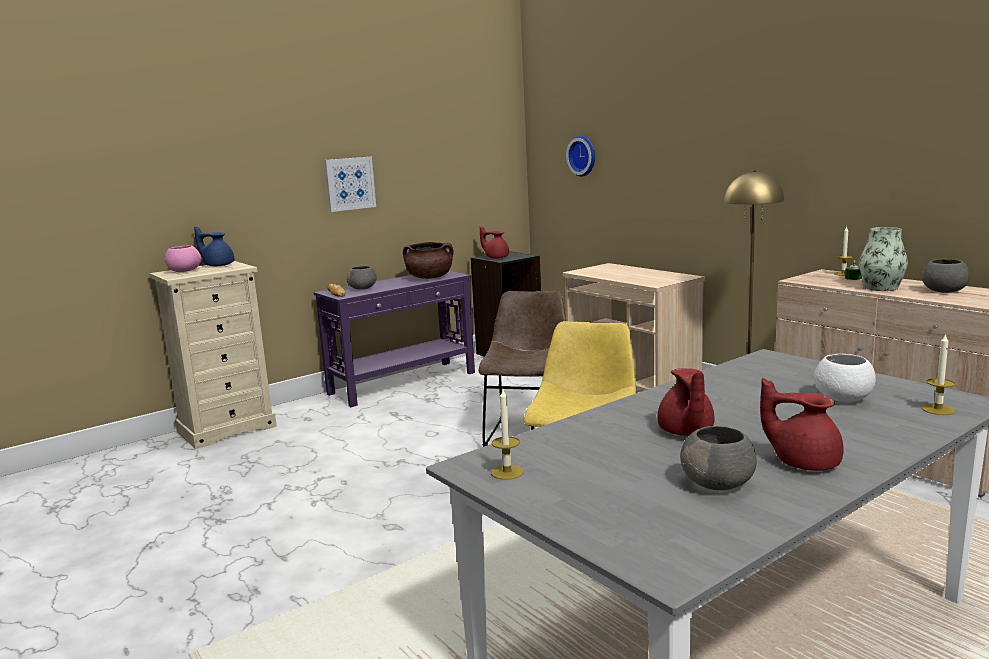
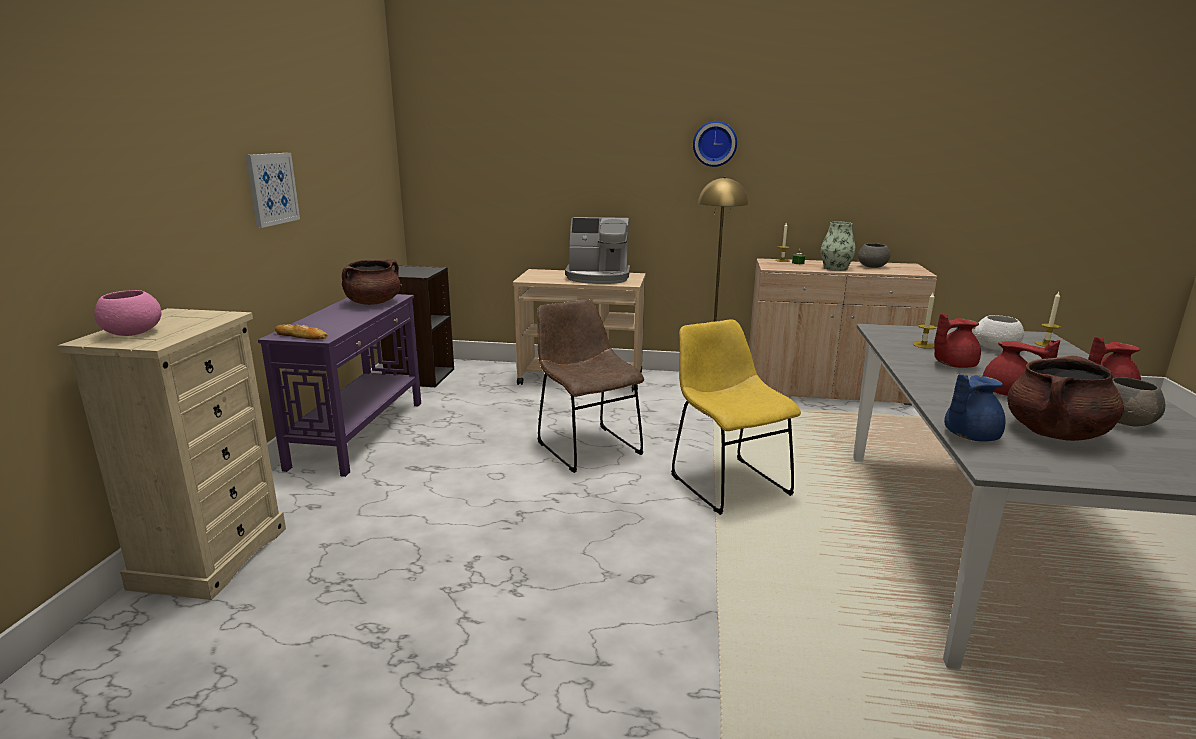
camera: 45 degrees left, 5 degrees up
blue teapot [194,226,234,266] -> blue teapot moved to [944,374,1005,442]
grey bowl [346,266,377,290] -> none
red teapot [480,226,509,258] -> red teapot moved to [934,314,981,368]
candle [491,389,524,480] -> candle moved to [913,293,937,349]
wall clock [566,136,595,177] -> wall clock moved to [693,121,737,167]
none -> coffee machine [565,217,630,284]
none -> brown cooking pot [1007,356,1124,441]

